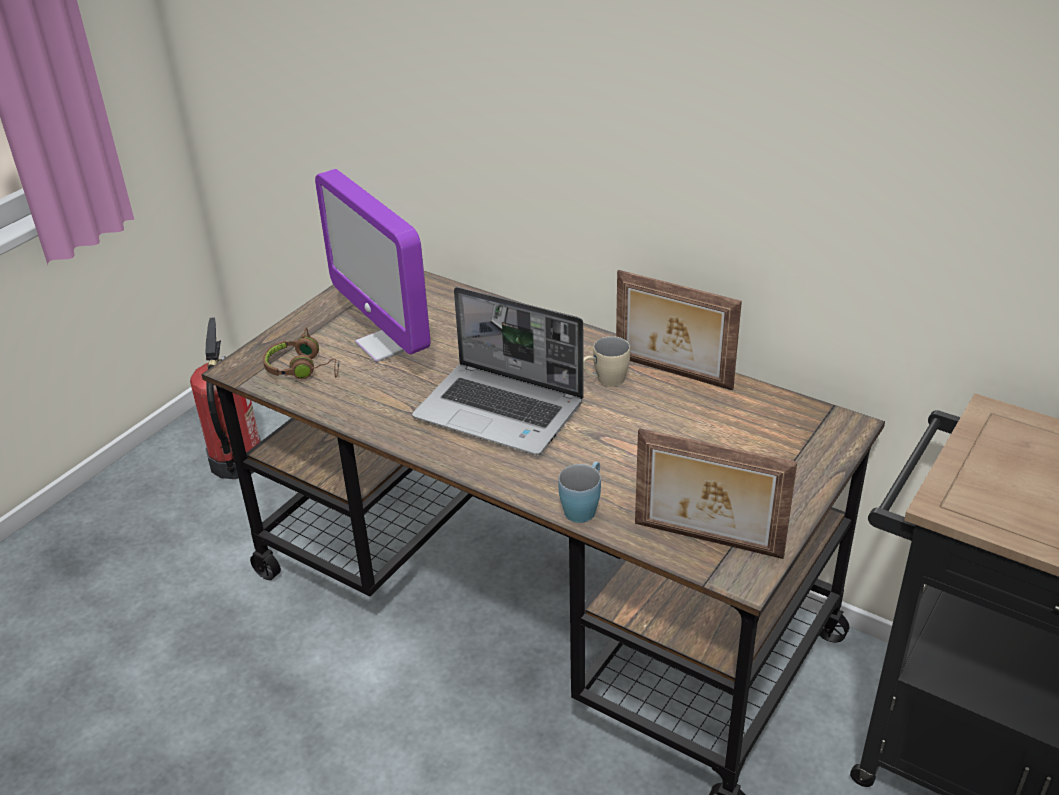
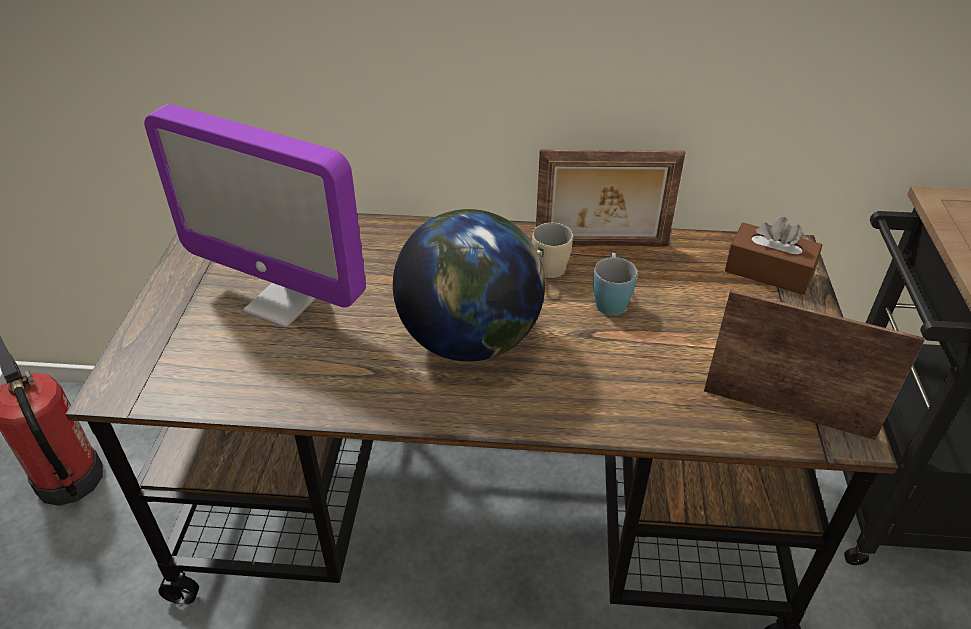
camera: 30 degrees left, 5 degrees up
brown headphones [263,328,339,379] -> none
laptop [412,287,584,455] -> globe [393,209,545,362]
blue mug [558,461,601,523] -> blue mug moved to [593,253,637,315]
picture frame [635,428,797,559] -> picture frame turned 150 degrees counterclockwise [704,290,925,440]
none -> brown tissue box [725,217,822,295]

